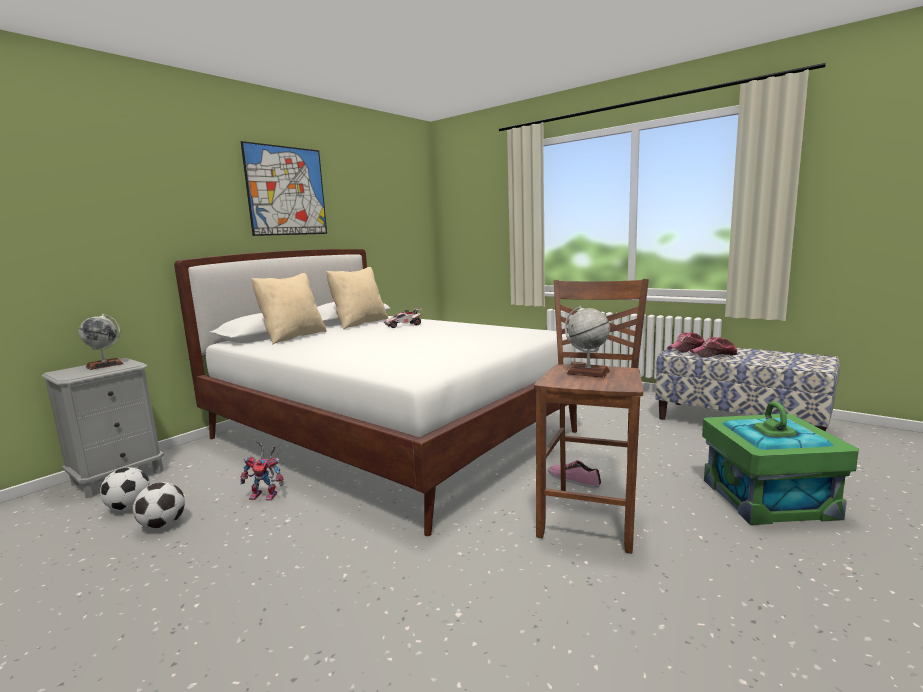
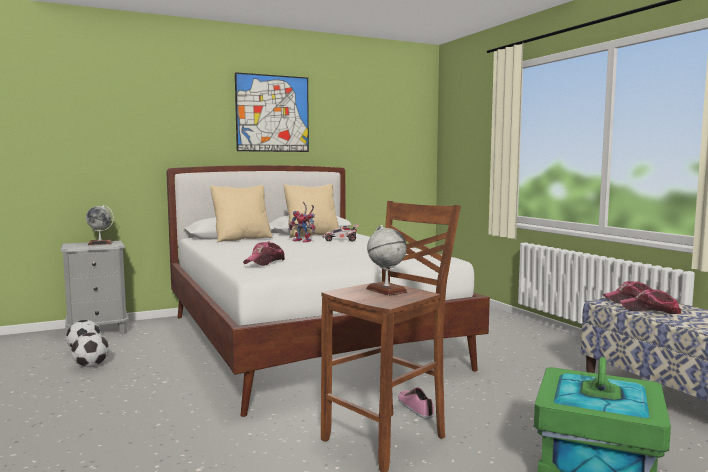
camera: 25 degrees right, 5 degrees down
toy robot [240,441,283,501] -> toy robot moved to [289,202,315,243]
none -> cap [243,241,285,266]

